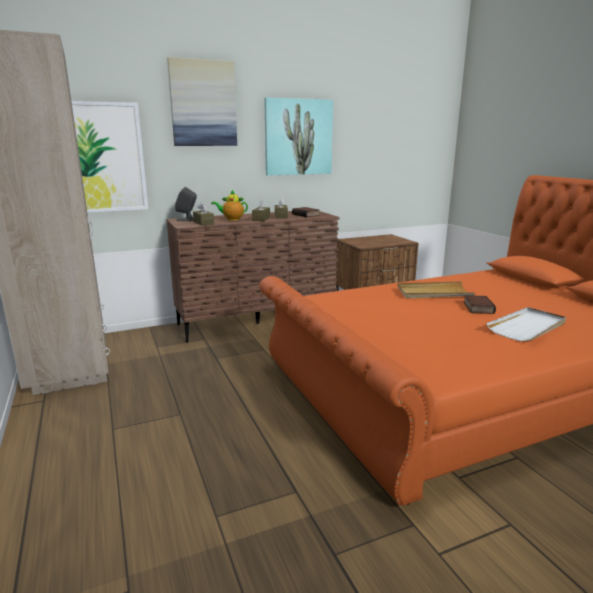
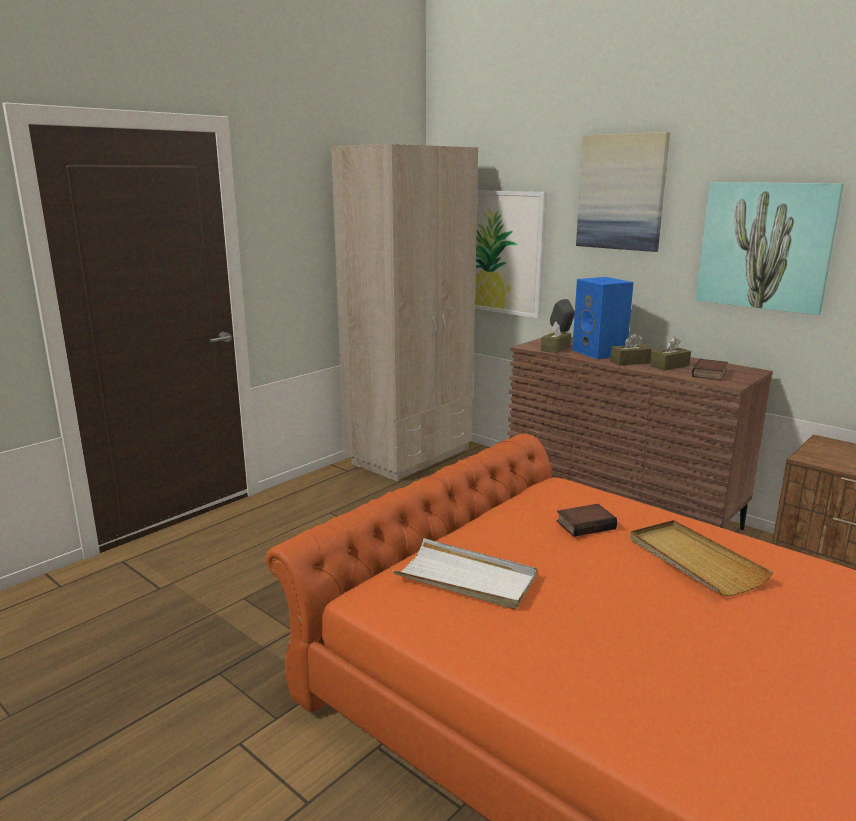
camera: 65 degrees right, 0 degrees up
teapot [211,190,248,221] -> blue speaker [572,277,634,359]
book [463,295,496,314] -> book moved to [556,504,617,537]
white tray [486,307,566,342] -> white tray moved to [393,538,537,609]

